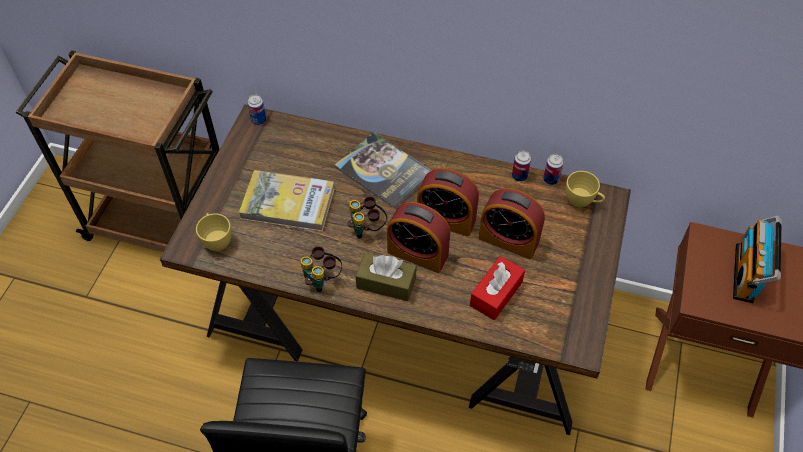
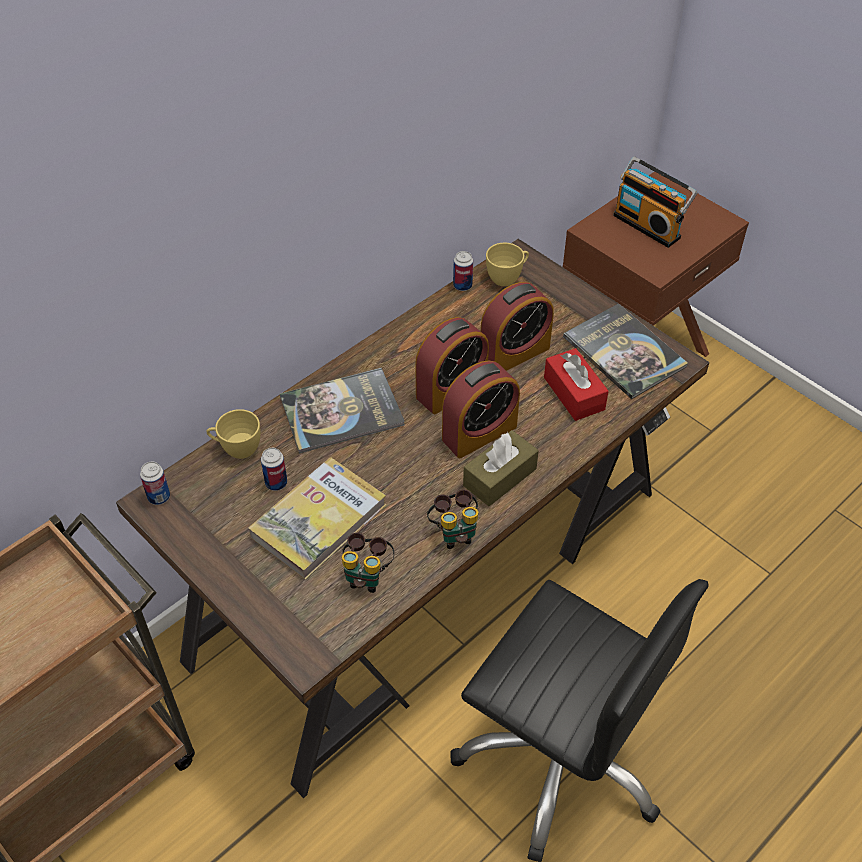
camera: 60 degrees left, 5 degrees down
yellow cup [196,213,231,251] -> yellow cup moved to [206,409,260,459]
binoculars [348,196,387,239] -> binoculars moved to [342,532,394,593]
can [512,151,531,182] -> can moved to [261,448,287,491]
none -> book [563,304,688,399]

